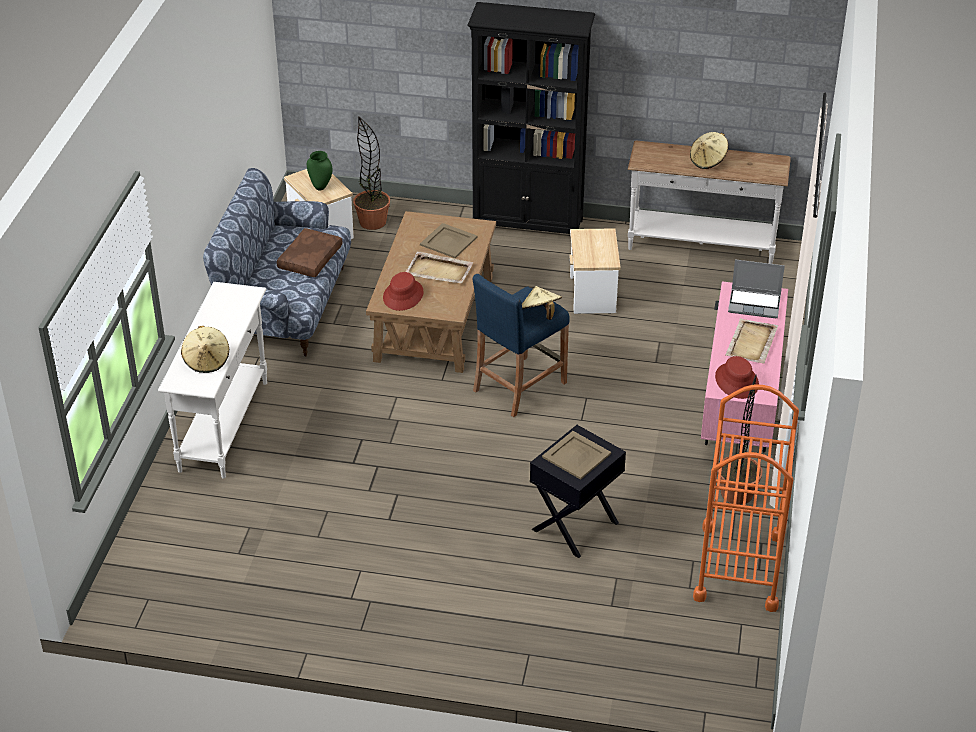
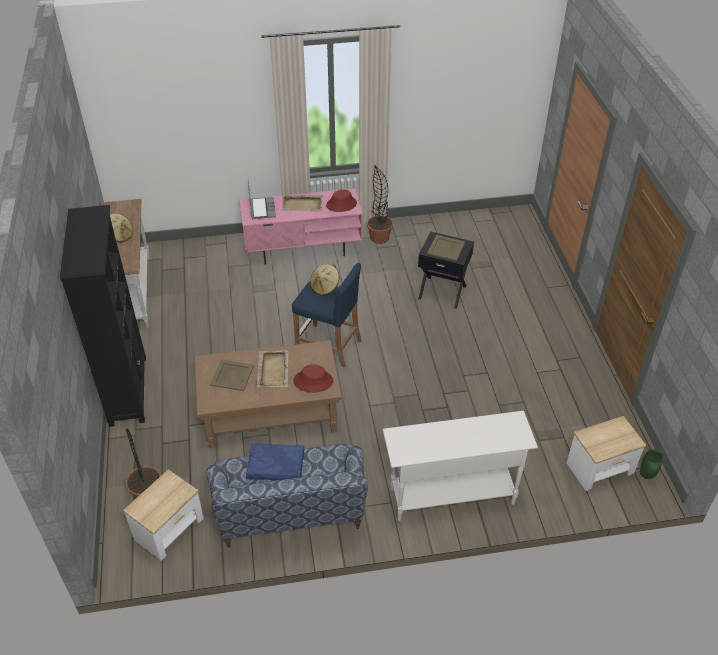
camera: 110 degrees left, 5 degrees up
beige hat [181,326,229,373] -> none
brown pillow [277,228,343,277] -> blue pillow [246,443,304,480]
green vase [307,151,332,191] -> green vase moved to [640,449,663,479]
side table [569,228,621,314] -> side table moved to [567,416,646,491]
orange cart [693,385,799,612] -> none

